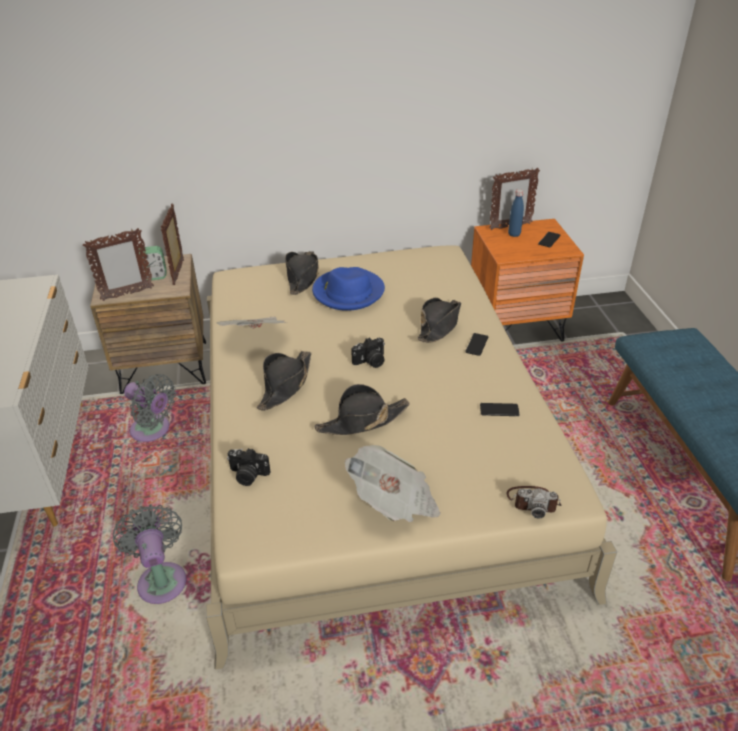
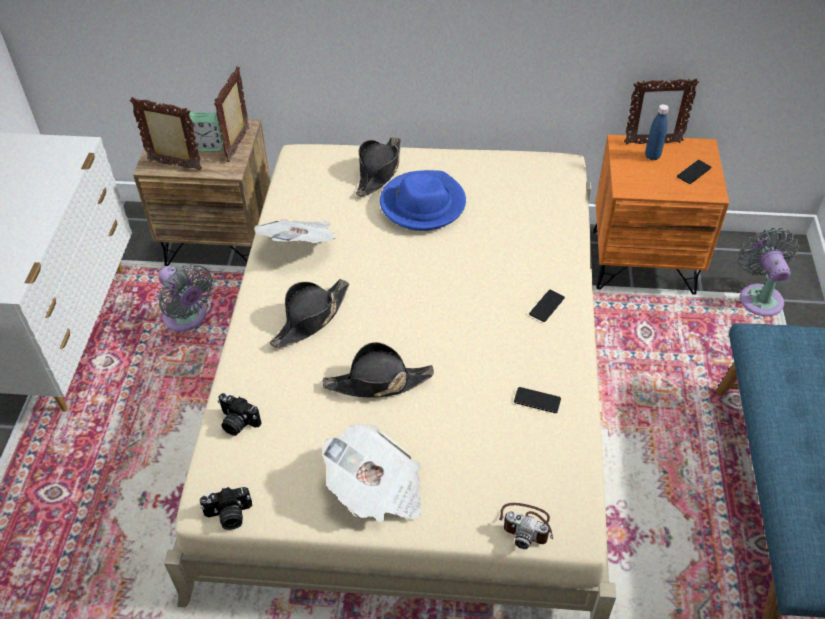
camera: 15 degrees right, 10 degrees up
picture frame [83,228,154,301] -> picture frame turned 150 degrees counterclockwise [130,97,202,171]
grey fan [113,504,187,604] -> grey fan moved to [738,228,799,316]
camera [351,337,385,368] -> camera moved to [200,487,252,530]
black hat [417,298,461,343] -> none

